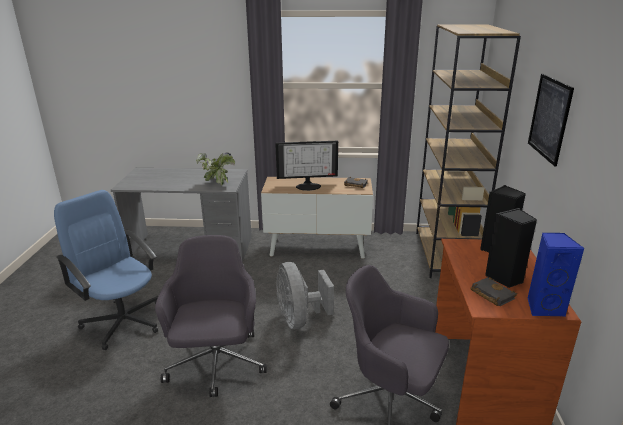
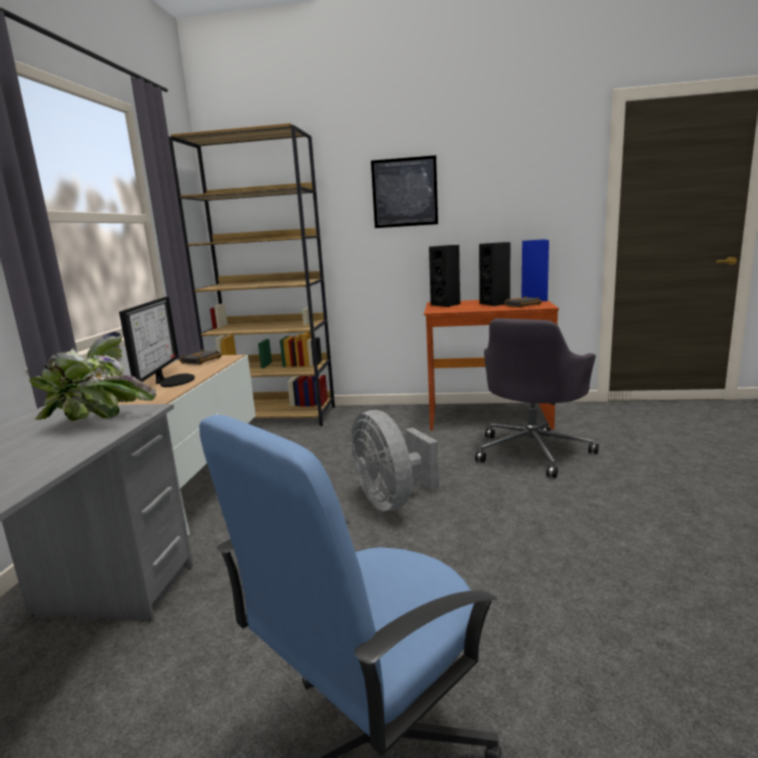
camera: 85 degrees left, 10 degrees down
grey office chair [155,235,267,397] -> none
grey fan [276,262,334,329] -> grey fan turned 75 degrees clockwise [351,410,439,511]

